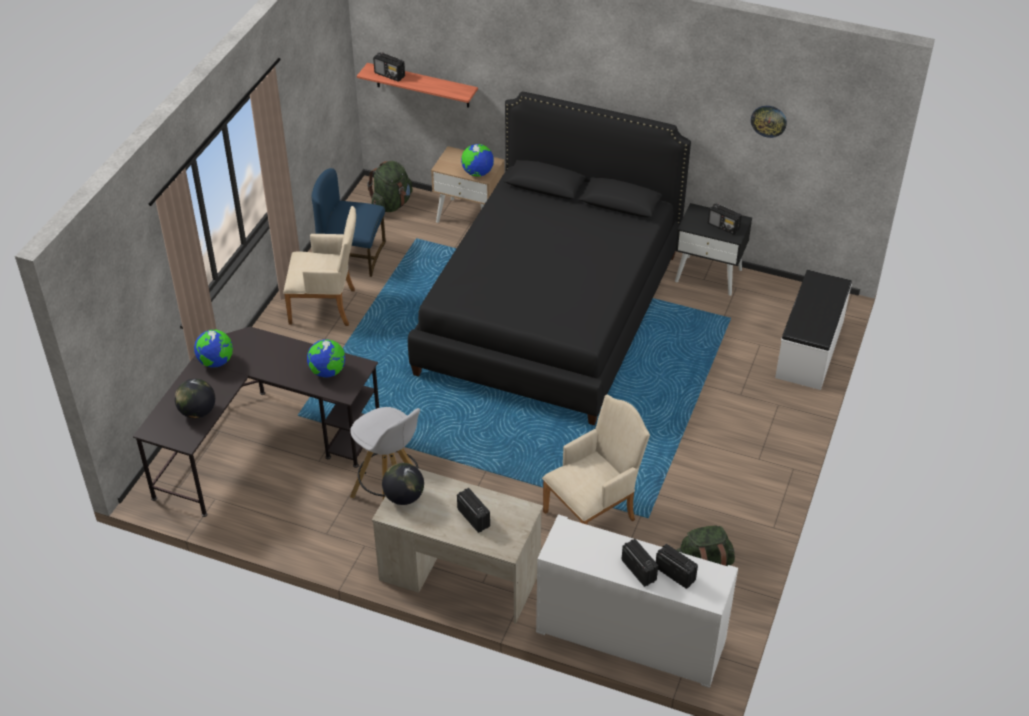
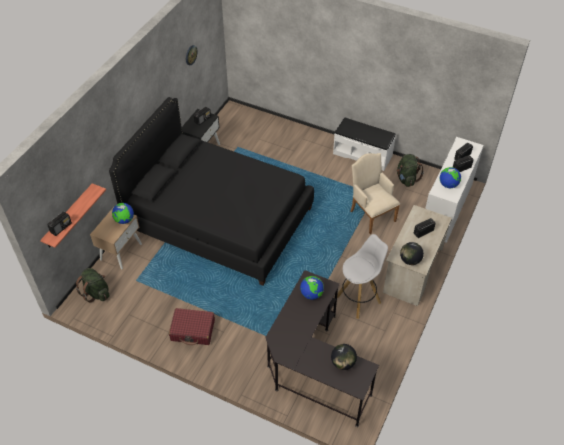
camera: 85 degrees left, 5 degrees up
globe [194,330,233,367] -> globe moved to [440,167,461,188]
beige armchair [283,206,356,326] -> red suitcase [169,308,215,345]
blue chair [312,168,386,277] -> none
white bench [775,270,852,390] -> white bench moved to [333,117,396,171]

